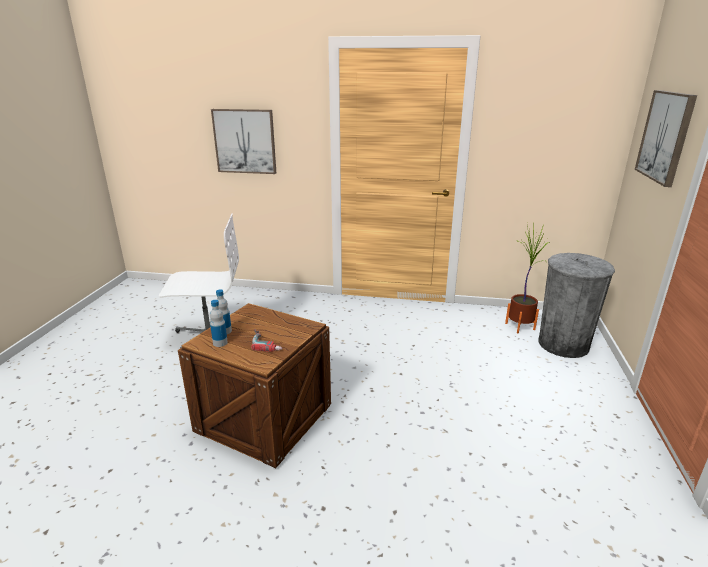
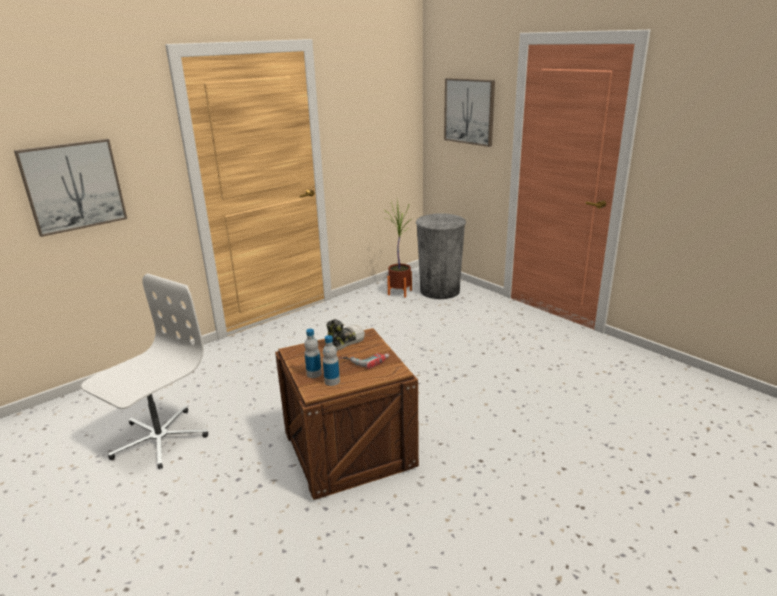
camera: 50 degrees left, 0 degrees up
none -> shoe [325,319,365,351]

